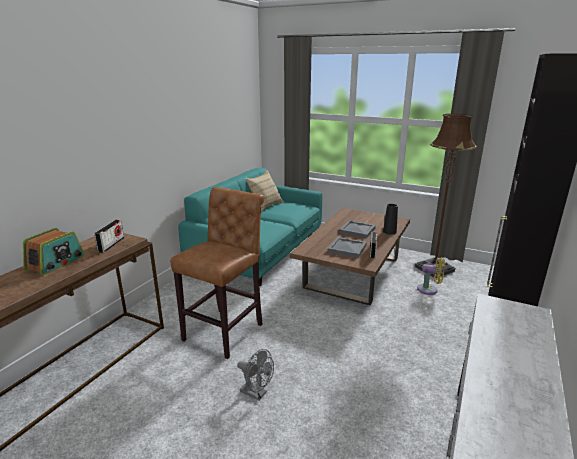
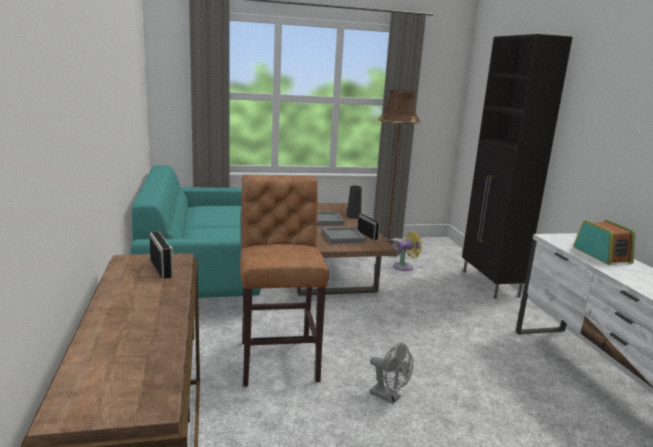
camera: 40 degrees left, 5 degrees down
radio [23,228,85,275] -> radio moved to [574,220,635,265]
grey fan [237,349,274,401] -> grey fan turned 45 degrees clockwise [370,343,413,404]
beige pillow [245,170,284,212] -> none

